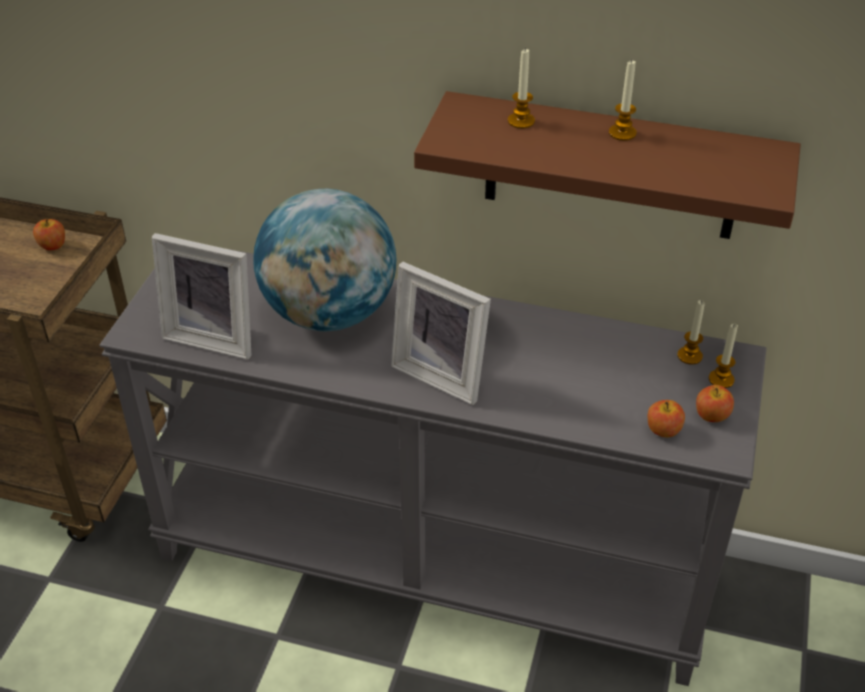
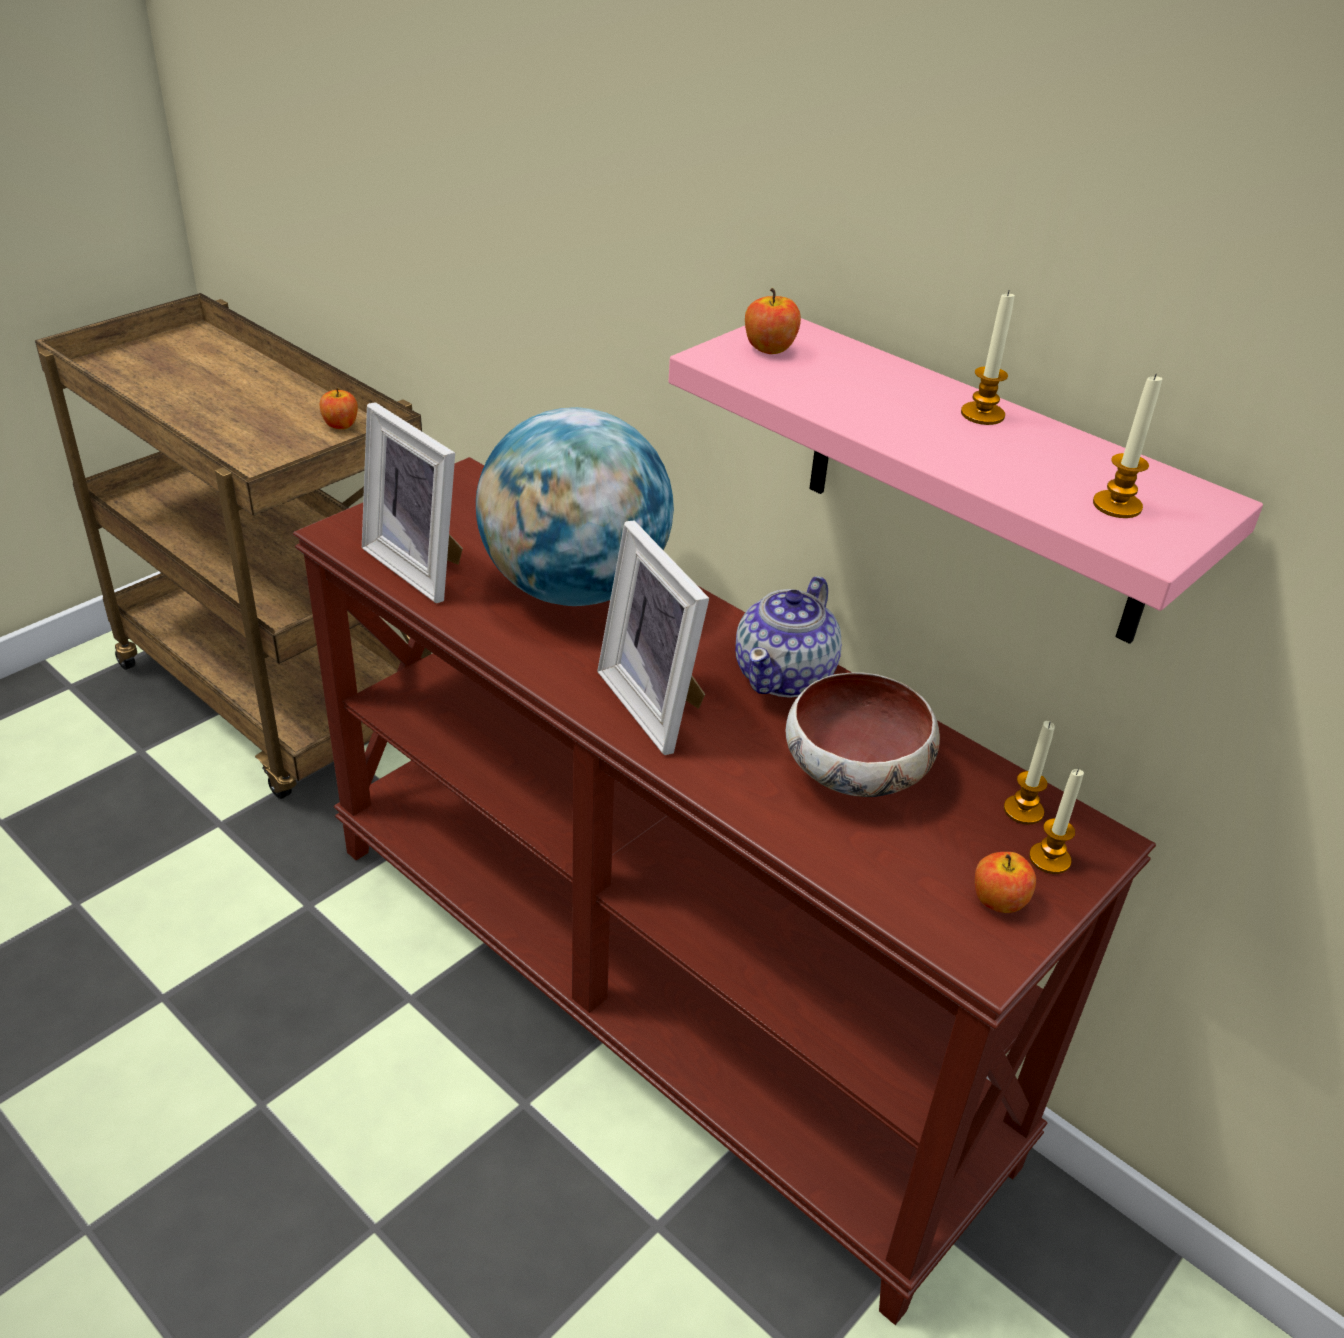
camera: 25 degrees right, 5 degrees down
grey console table [99,249,766,686] -> brown console table [293,457,1156,1325]
brown shelf [414,91,801,239] -> pink shelf [669,318,1263,644]
candle [508,48,535,129] -> candle moved to [1093,373,1162,518]
apple [648,400,685,437] -> apple moved to [745,288,801,354]
none -> teapot [735,576,842,698]
none -> bowl [785,672,940,797]

